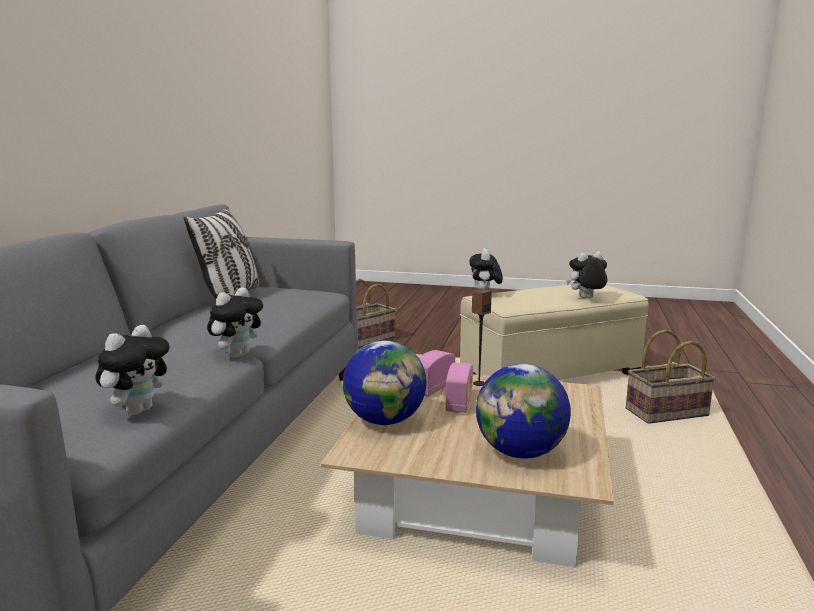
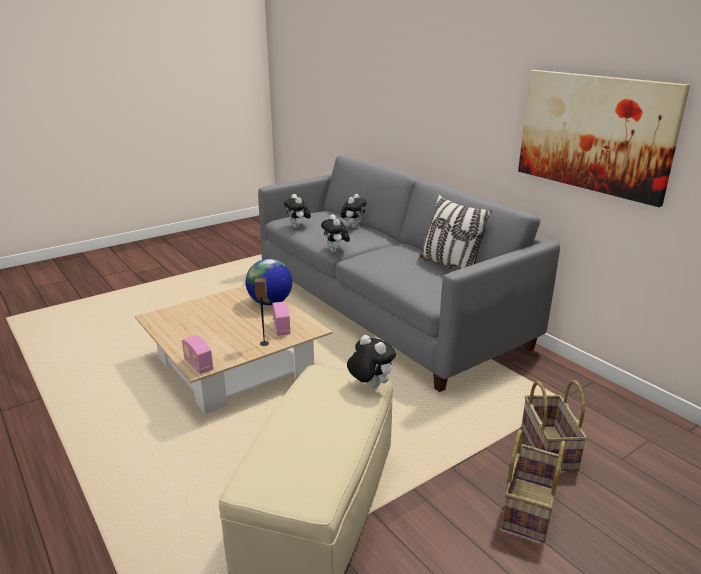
camera: 130 degrees right, 10 degrees up
radio [445,363,473,413] -> radio moved to [182,335,213,374]
globe [476,364,571,458] -> none
plush toy [566,251,607,298] -> plush toy moved to [341,194,367,228]
basket [626,329,715,424] -> basket moved to [501,429,565,542]
none -> picture [518,70,690,207]

